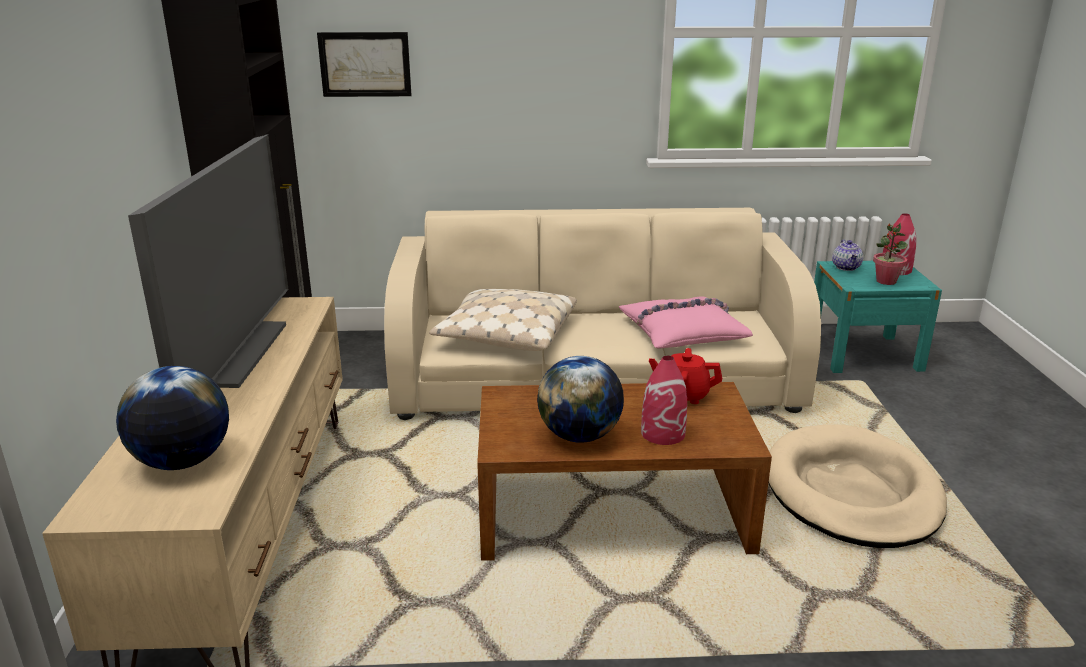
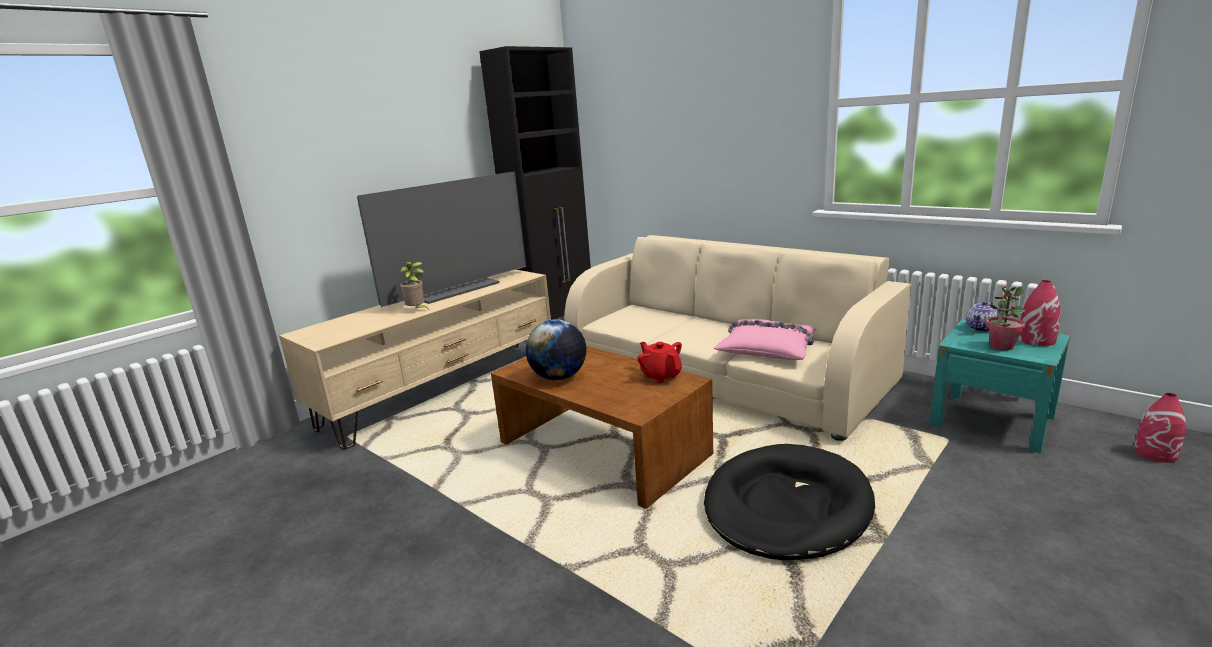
camera: 45 degrees right, 5 degrees down
globe [116,366,229,470] -> none
picture [317,32,412,97] -> none
beige pillow [429,289,577,351] -> none
red vase [641,356,687,445] -> red vase moved to [1134,393,1186,463]
beige dog bed [769,425,947,548] -> black dog bed [704,444,875,560]
none -> potted plant [400,262,428,308]

